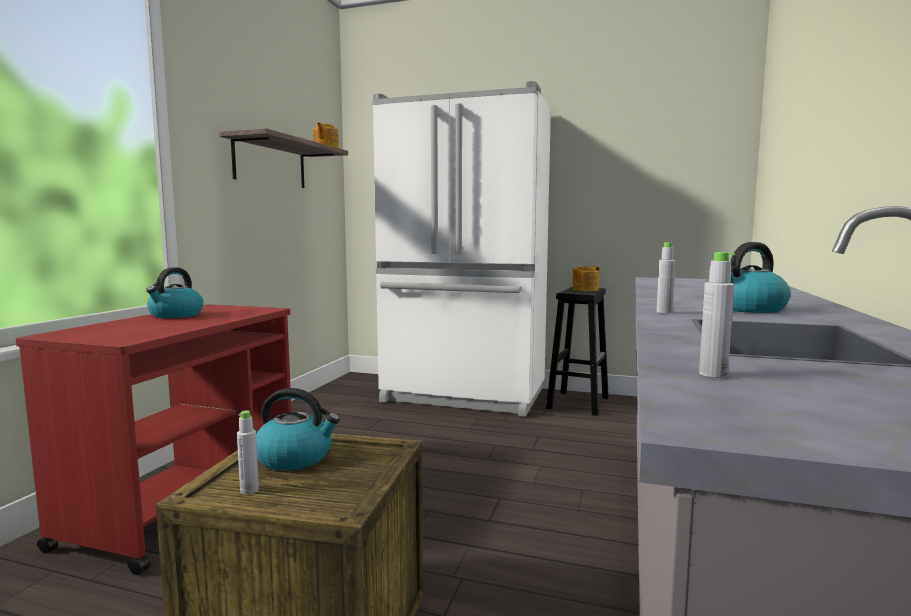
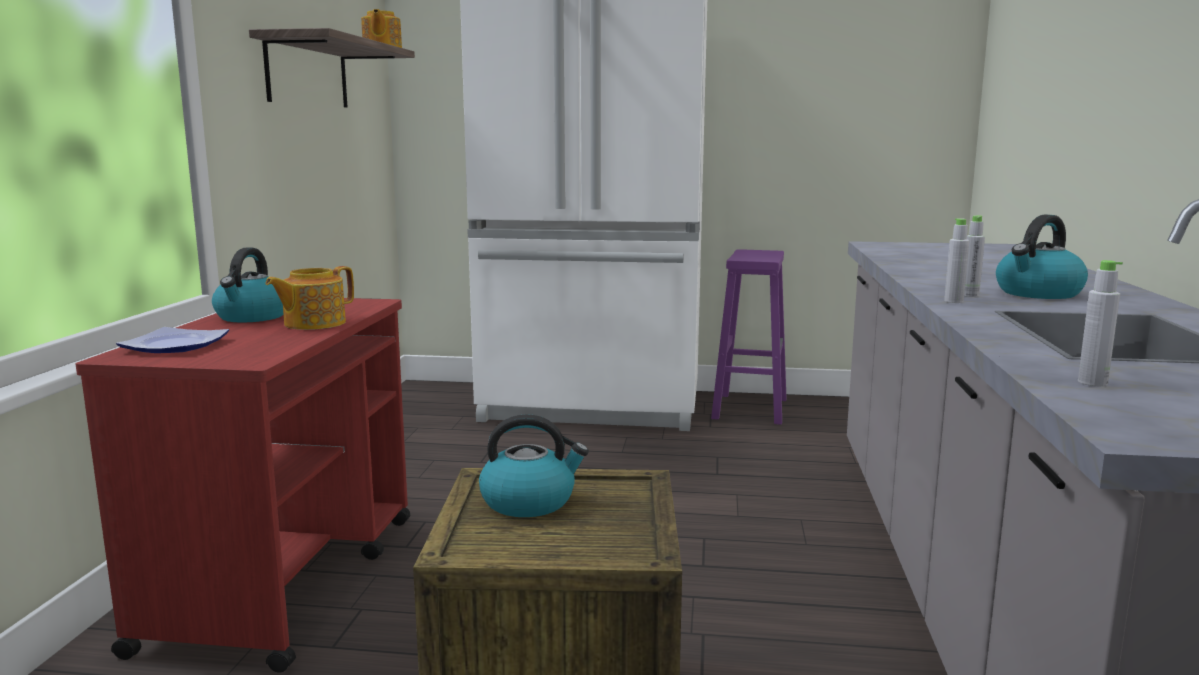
camera: 10 degrees left, 5 degrees up
grey bottle [237,411,259,494] -> grey bottle moved to [964,215,985,297]
black stool [546,287,609,416] -> purple stool [711,249,787,425]
teapot [572,266,600,291] -> teapot moved to [265,266,354,330]
none -> plate [116,327,229,353]

